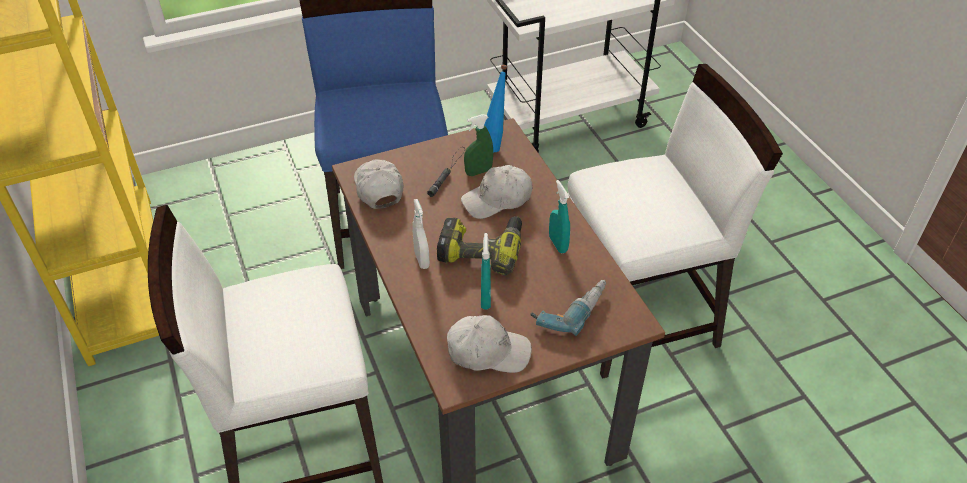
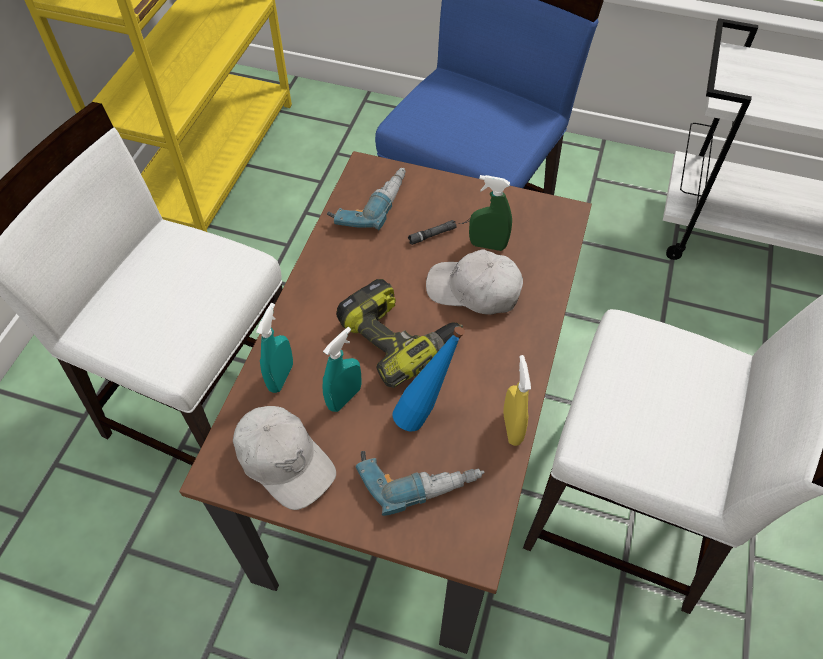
camera: 40 degrees right, 10 degrees up
white cap [354,159,404,209] -> power drill [327,168,406,230]
white spray bottle [412,199,430,269] -> none
blue bottle [484,65,508,152] -> blue bottle moved to [393,326,465,431]
turquoise spray bottle [549,180,570,253] -> turquoise spray bottle moved to [256,303,293,393]
none -> yellow spray bottle [503,355,531,446]

